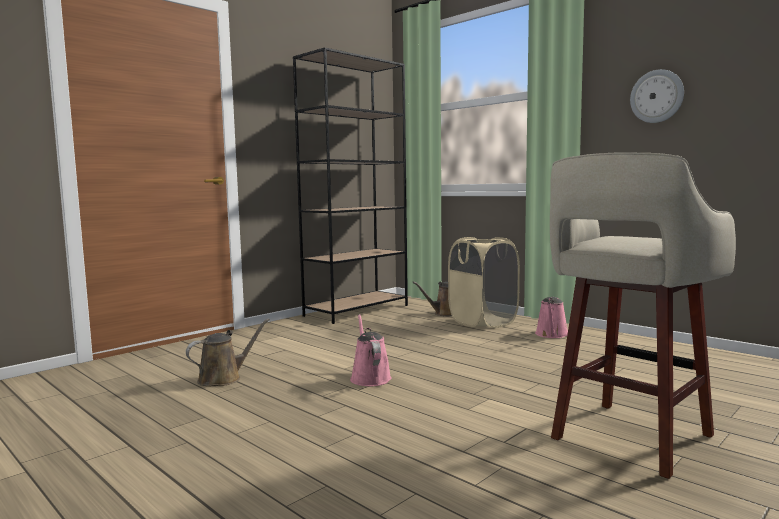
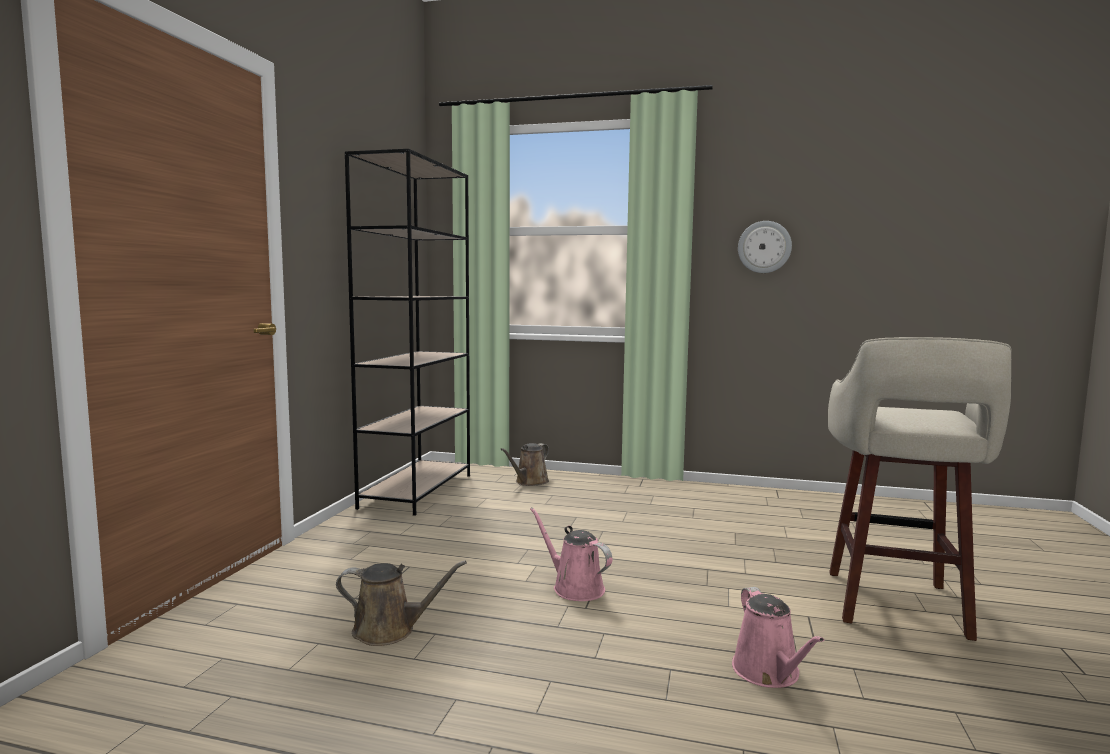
camera: 30 degrees left, 0 degrees up
brown watering can [186,318,270,387] -> brown watering can turned 75 degrees clockwise [336,561,467,646]
beige laundry basket [448,237,520,328] -> none
pink watering can [535,297,568,338] -> pink watering can moved to [732,587,824,688]

